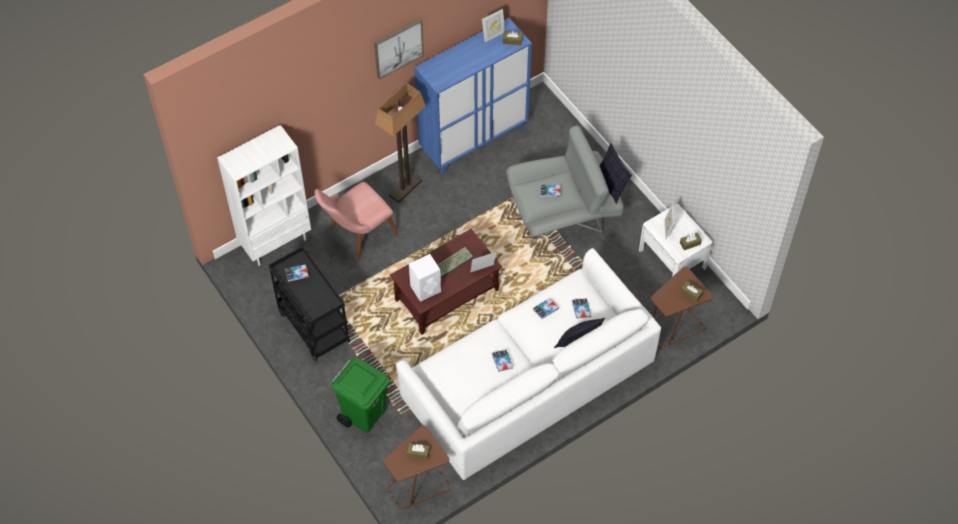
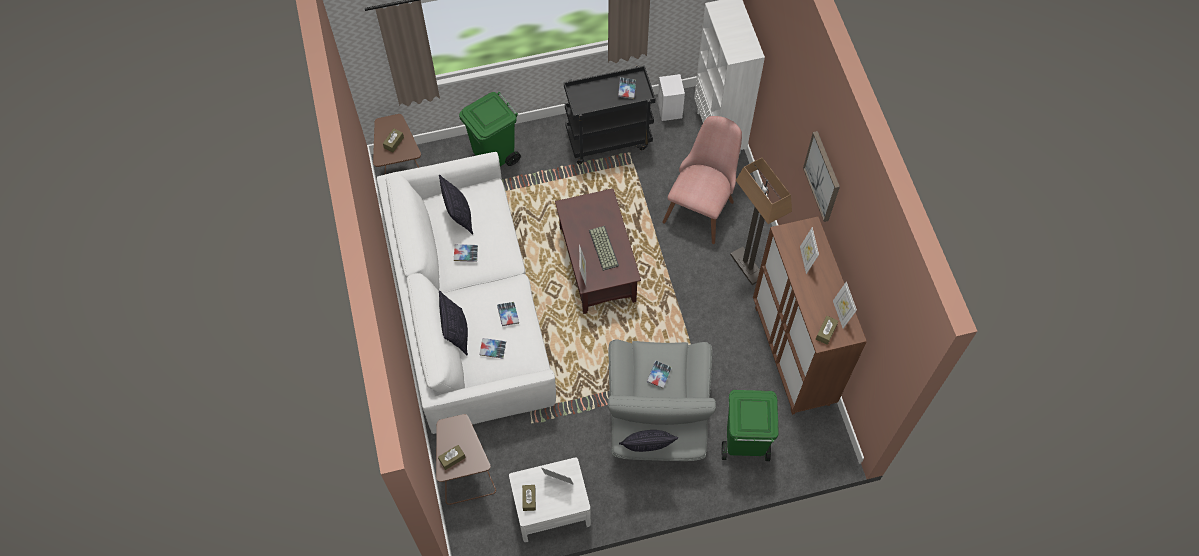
camera: 110 degrees right, 5 degrees up
pink chair [314,182,398,259] -> pink chair turned 45 degrees clockwise [662,116,742,244]
white speaker [409,254,441,302] -> white speaker moved to [658,74,685,121]
blue cabinet [414,18,532,174] -> brown cabinet [753,217,867,415]
none -> pillow [439,174,473,235]
none -> green trash can [722,390,779,461]
none -> picture frame [800,227,819,274]

